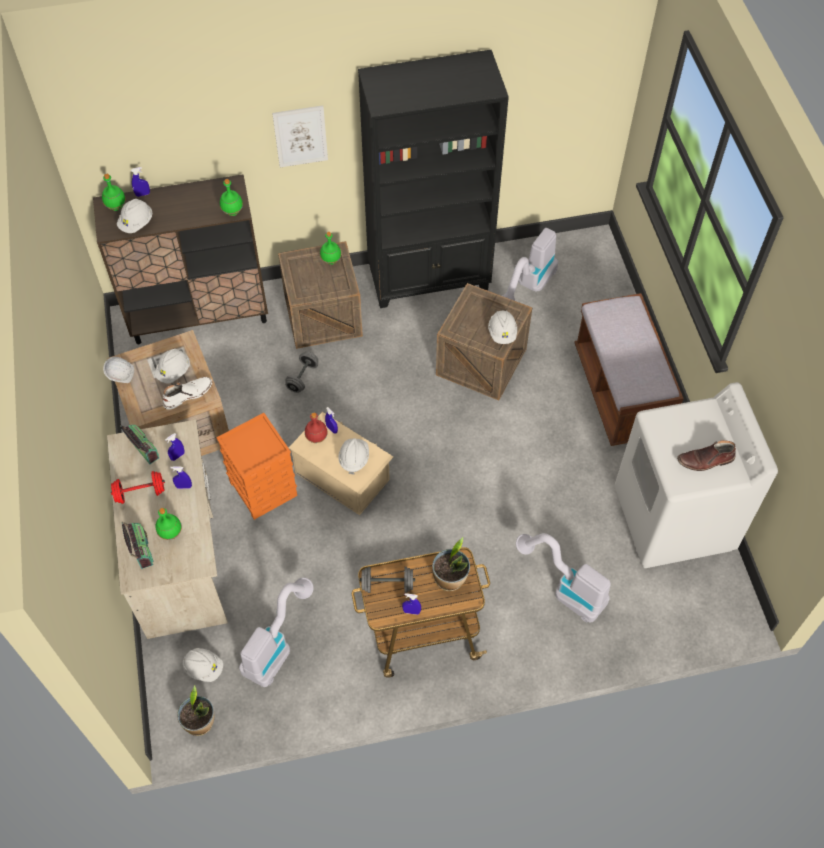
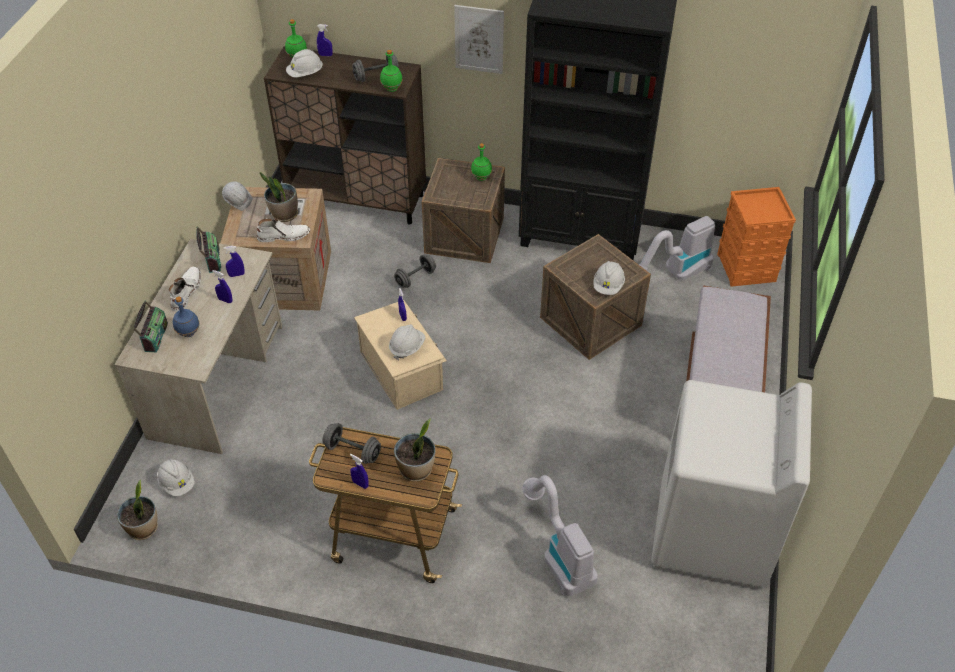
camera: 25 degrees right, 10 degrees down
red dumbbell [111,471,165,504] -> white boot [169,267,201,312]
white hard hat [154,349,190,384] -> potted plant [260,172,298,222]
green bottle [156,508,182,540] -> blue bottle [173,296,200,337]
orange storage box [216,413,297,520] -> orange storage box moved to [717,187,796,287]
vacuum cleaner [239,578,314,687] -> none
red bottle [305,413,328,443] -> none
brown boot [677,440,736,471] -> none
none -> grey dumbbell [352,54,399,82]

